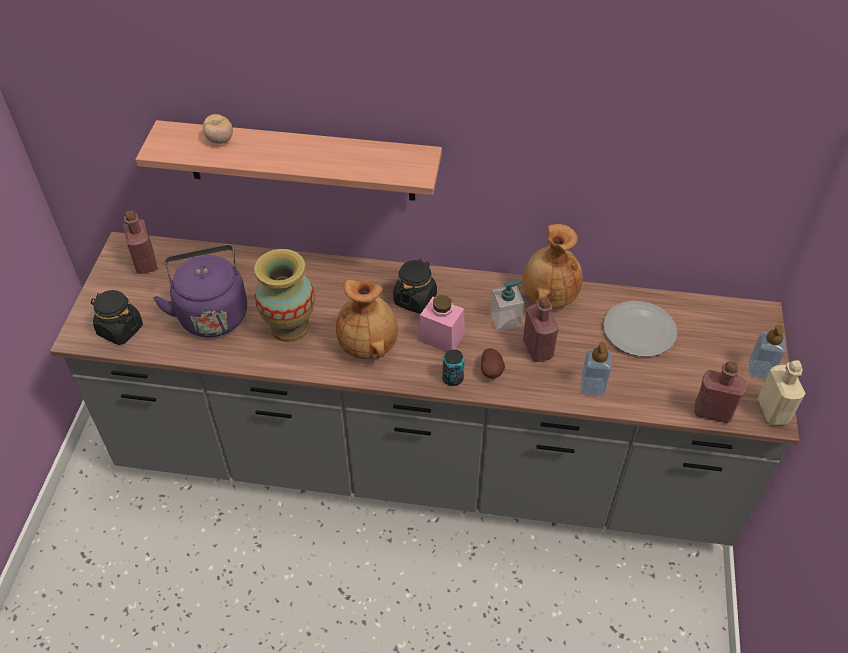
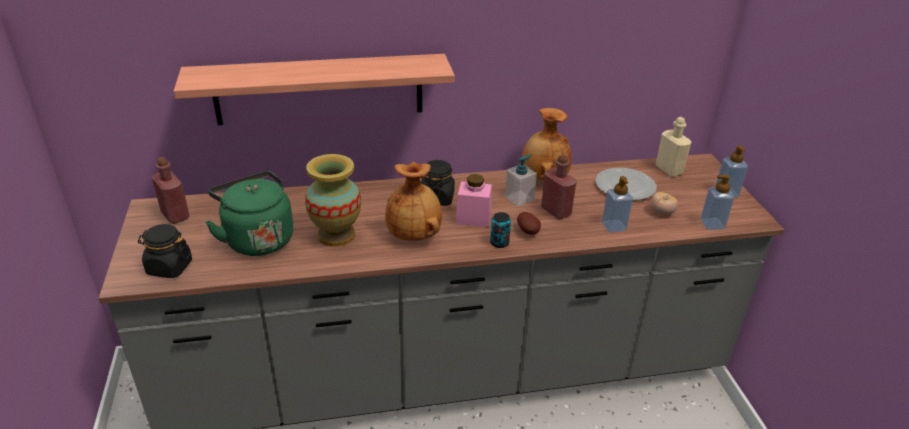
camera: 20 degrees left, 15 degrees down
purple kettle [153,245,247,337] -> green kettle [205,171,293,256]
tomato [203,114,233,144] -> tomato moved to [651,192,678,215]
red bottle [694,361,747,423] -> soap dispenser [701,174,734,230]
beige bottle [758,360,806,425] -> beige bottle moved to [656,117,692,177]

